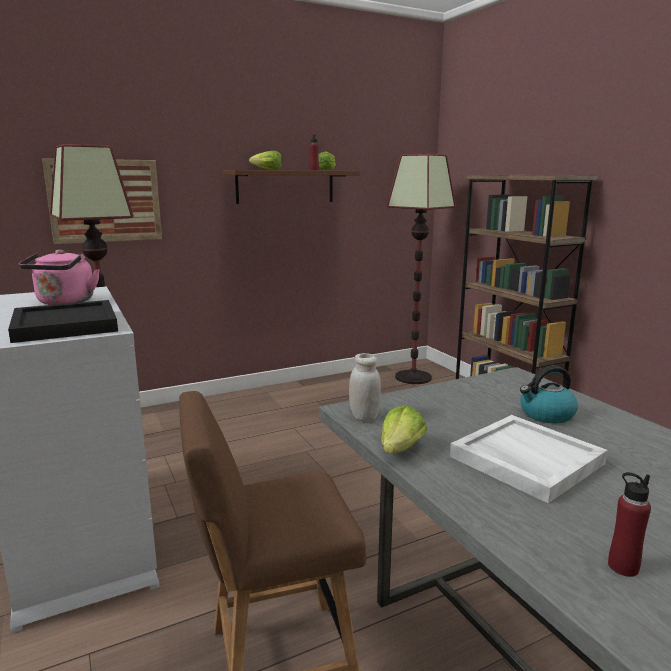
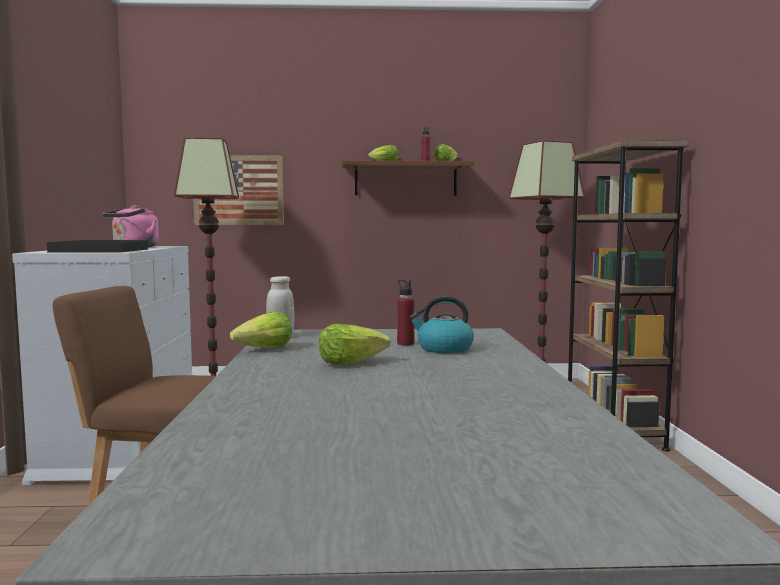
camera: 25 degrees right, 10 degrees down
white tray [450,415,608,503] -> lettuce [319,324,390,365]
red bottle [608,472,651,577] -> red bottle moved to [397,280,415,346]

